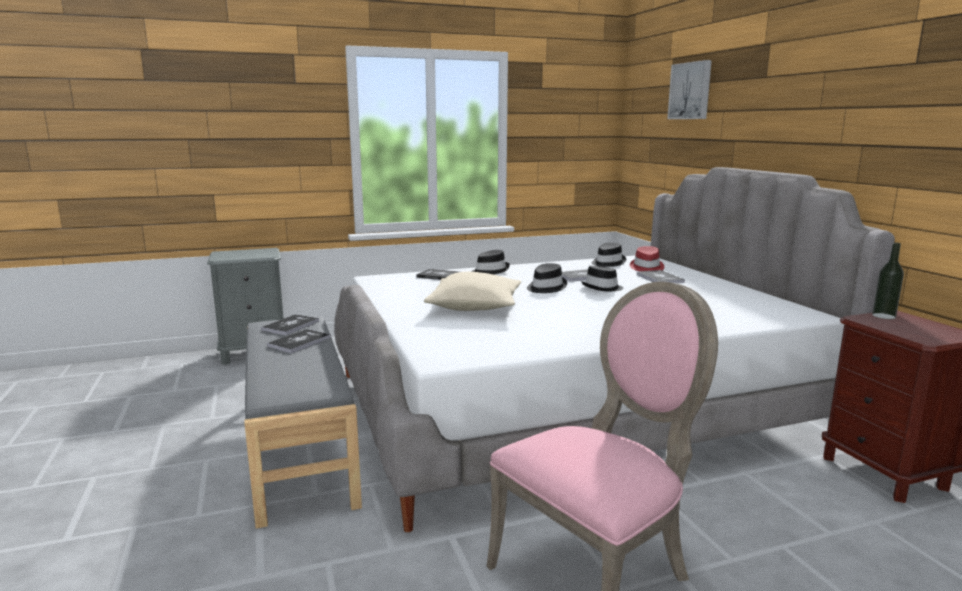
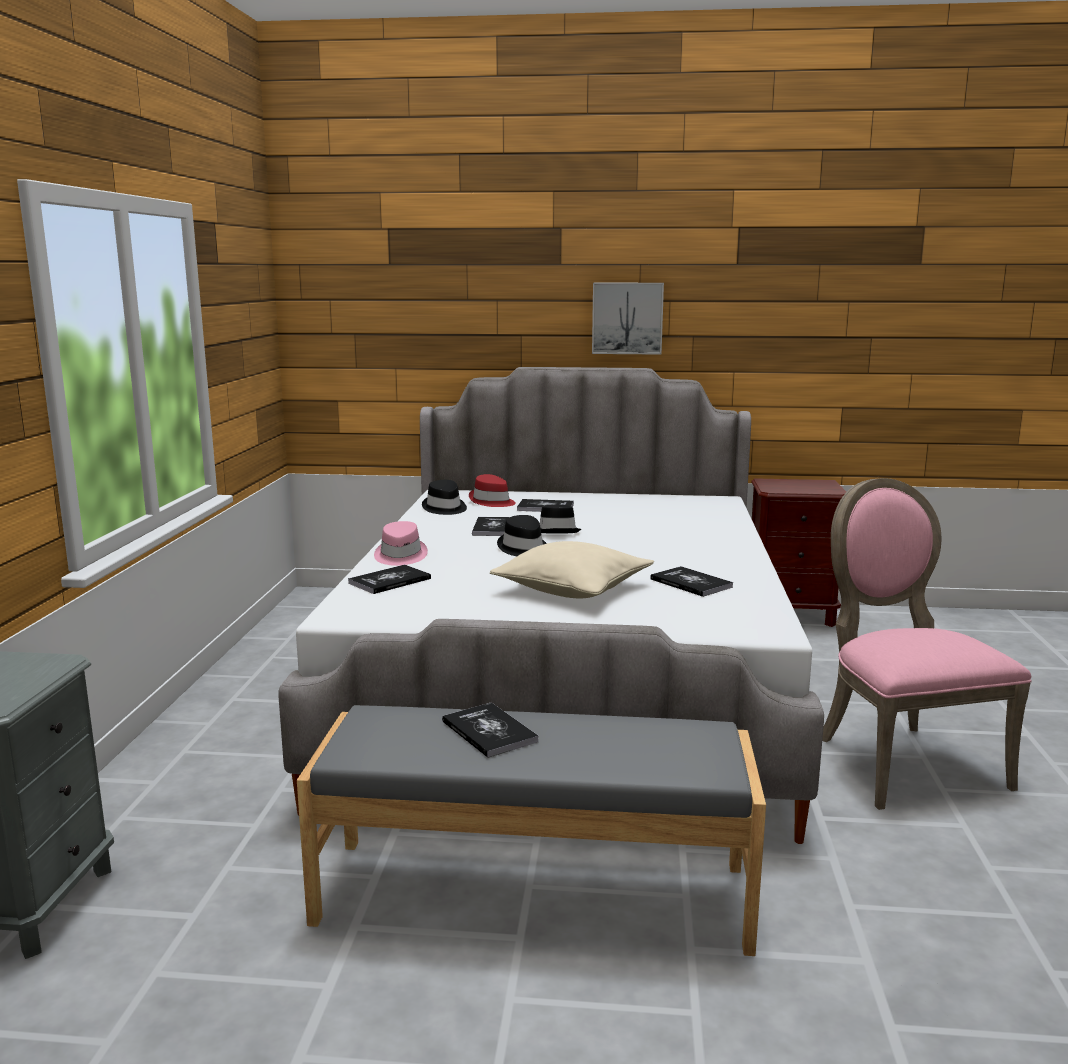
camera: 65 degrees left, 0 degrees up
book [261,314,319,335] -> book moved to [650,566,733,597]
black hat [471,250,510,275] -> pink hat [374,521,428,566]
picture [667,60,712,119] -> picture moved to [592,283,664,355]
bottle [872,242,904,319] -> none

